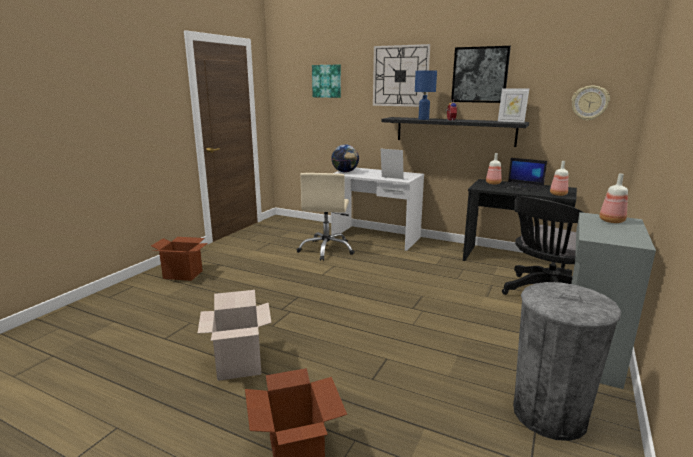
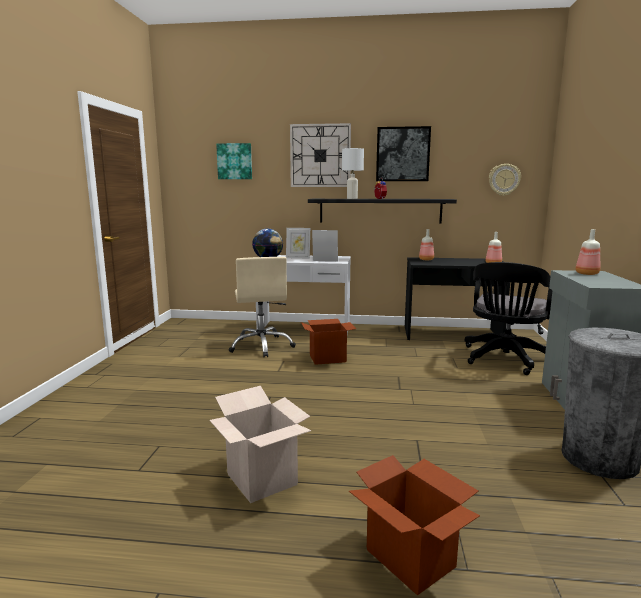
camera: 20 degrees left, 5 degrees down
cardboard box [151,237,208,281] -> cardboard box moved to [301,319,356,365]
blue table lamp [415,70,437,120] -> white table lamp [342,148,364,199]
picture frame [498,88,529,123] -> picture frame moved to [286,228,310,259]
laptop [501,158,547,192] -> none

